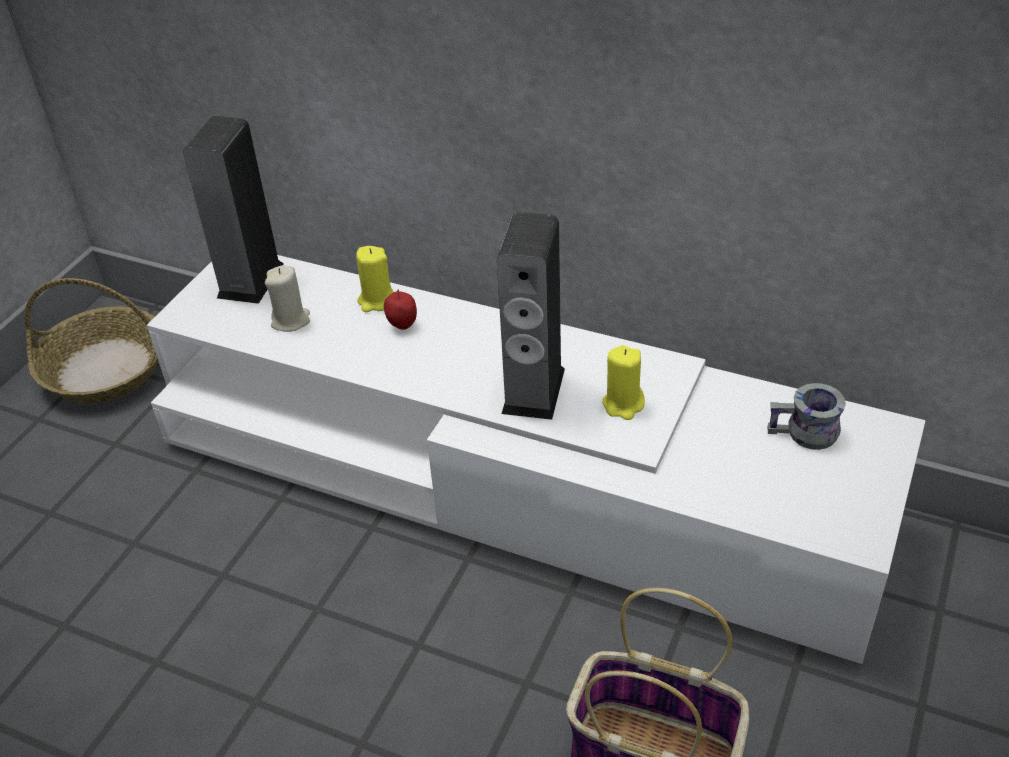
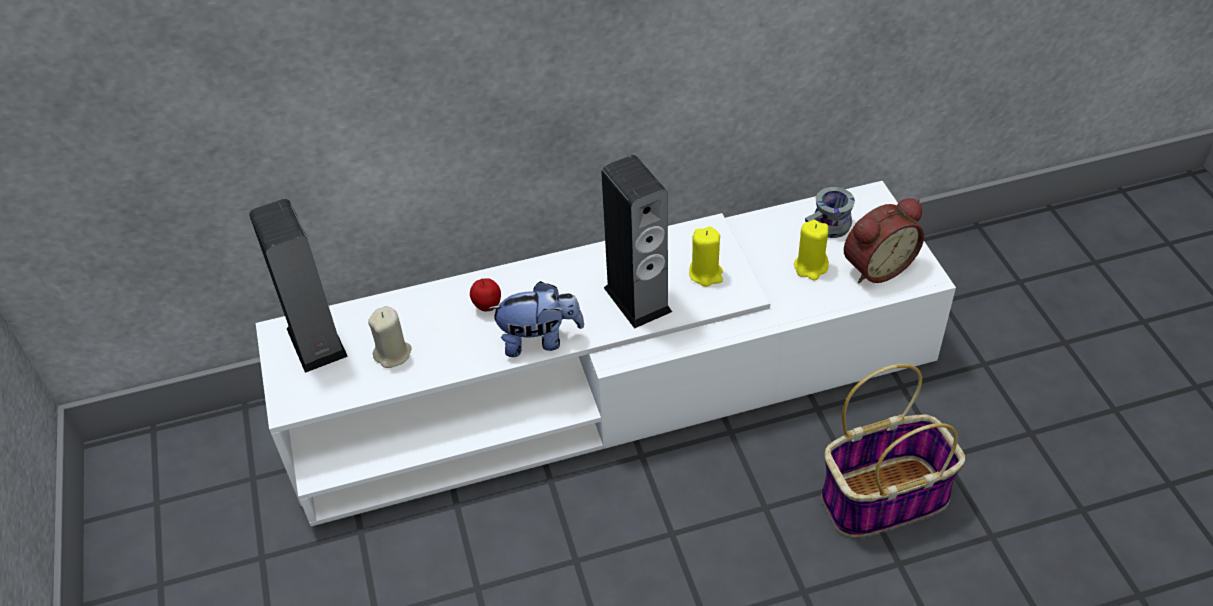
camera: 40 degrees left, 5 degrees up
basket [24,278,158,403] -> none
yellow candle [356,246,394,312] -> yellow candle moved to [794,220,829,280]
none -> plush toy [488,281,584,357]
none -> alarm clock [844,198,924,283]

